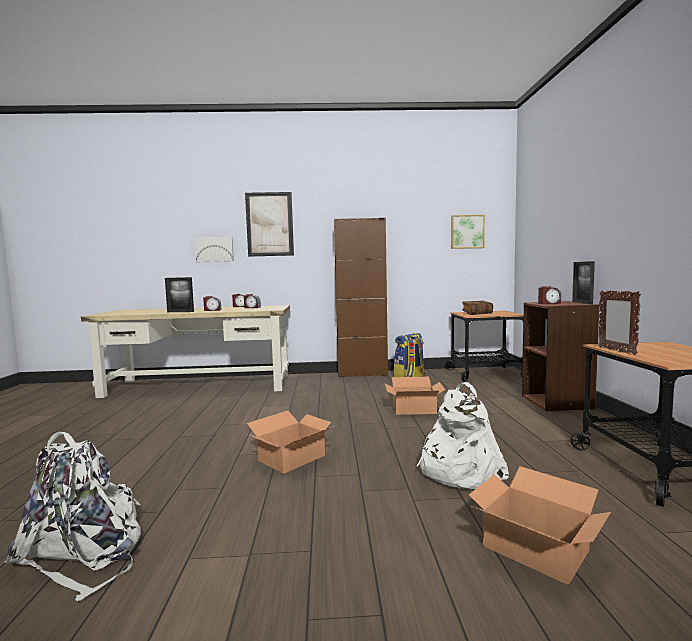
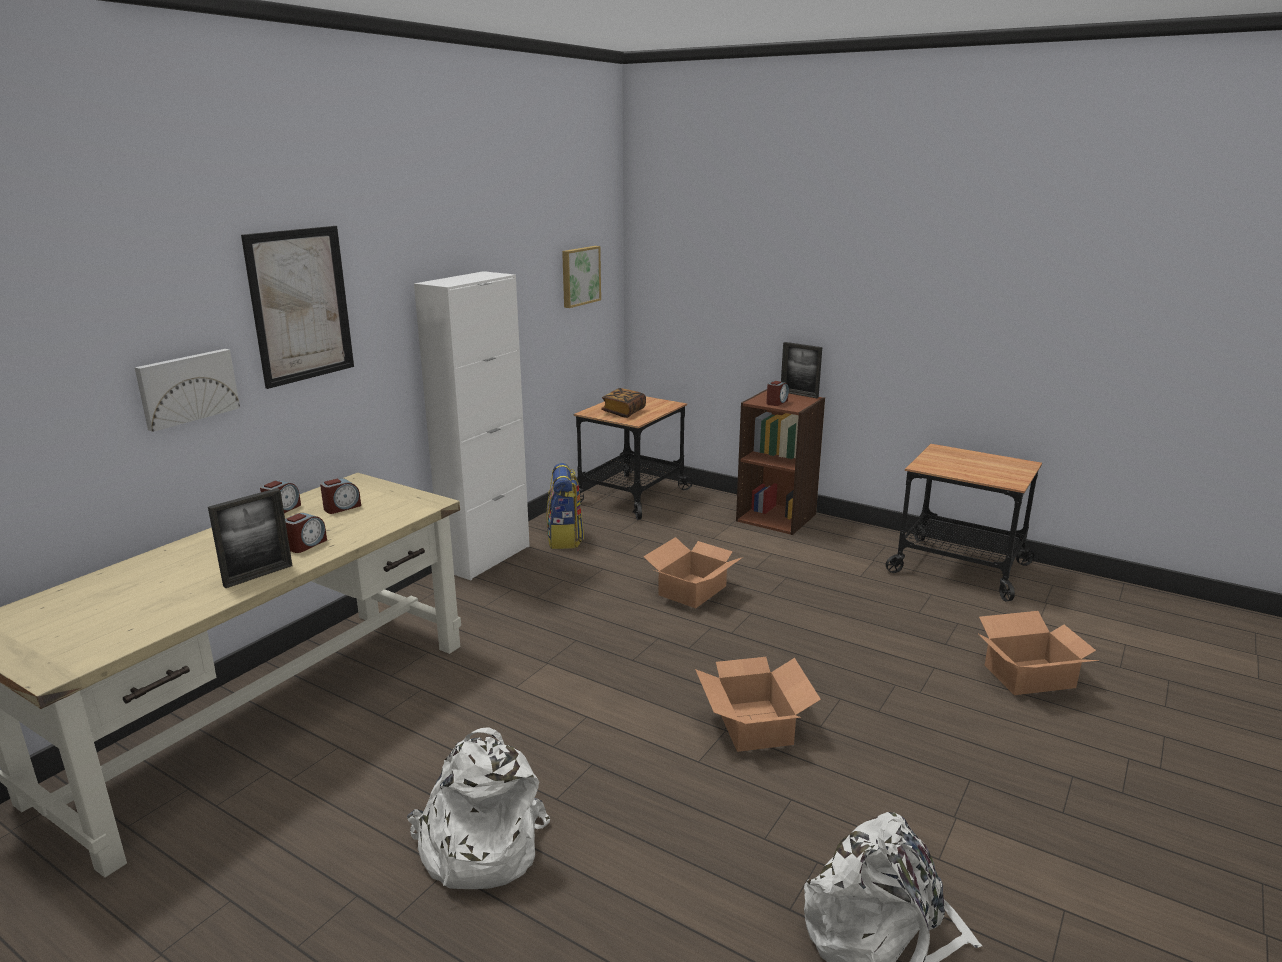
camera: 55 degrees left, 15 degrees up
brown cabinet [334,218,388,378] -> white cabinet [414,271,530,580]
white backpack [416,382,509,489] -> white backpack moved to [407,727,550,889]
picture frame [598,290,641,355] -> none

